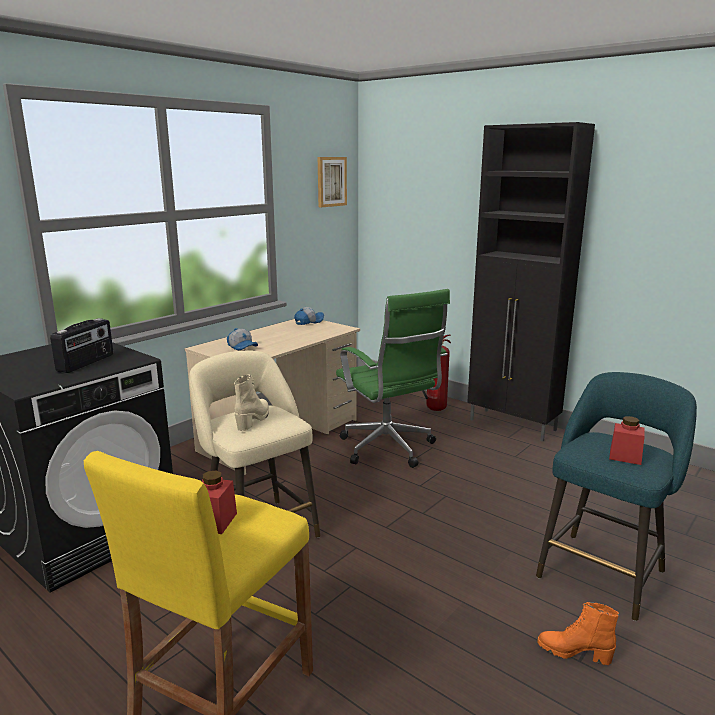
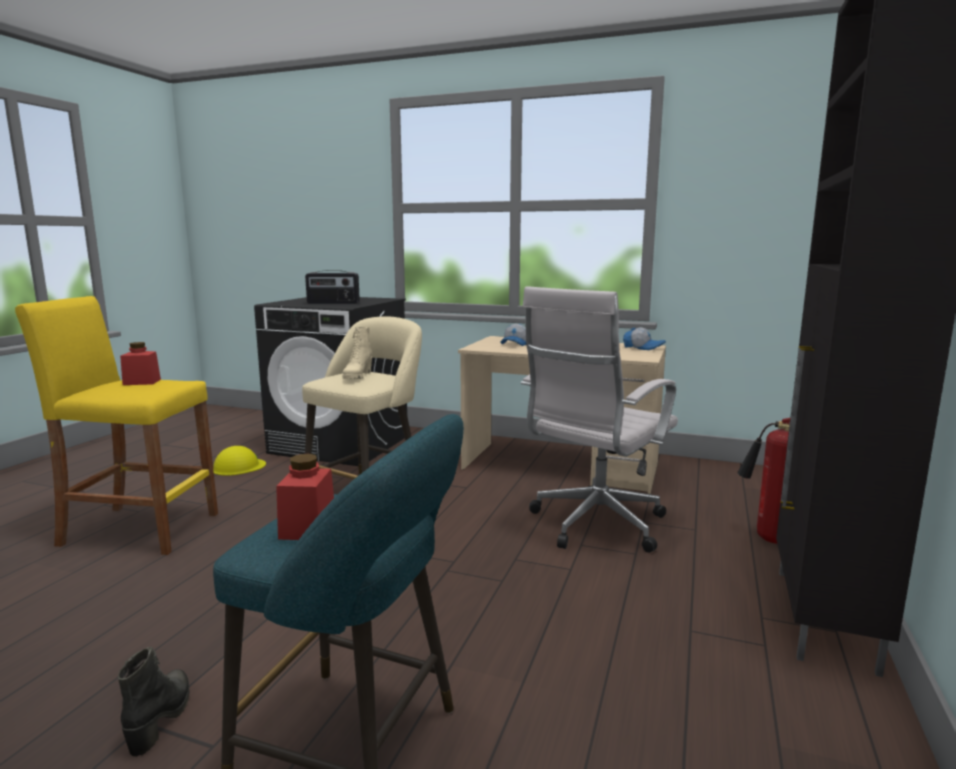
camera: 70 degrees right, 5 degrees down
beige boot [234,374,269,431] -> beige boot turned 105 degrees clockwise [342,327,372,379]
picture [318,157,347,207] -> none
green office chair [336,289,450,468] -> white office chair [521,286,678,553]
orange boot [537,602,619,665] -> black boot [118,647,189,757]
none -> yellow hard hat [213,446,266,476]

